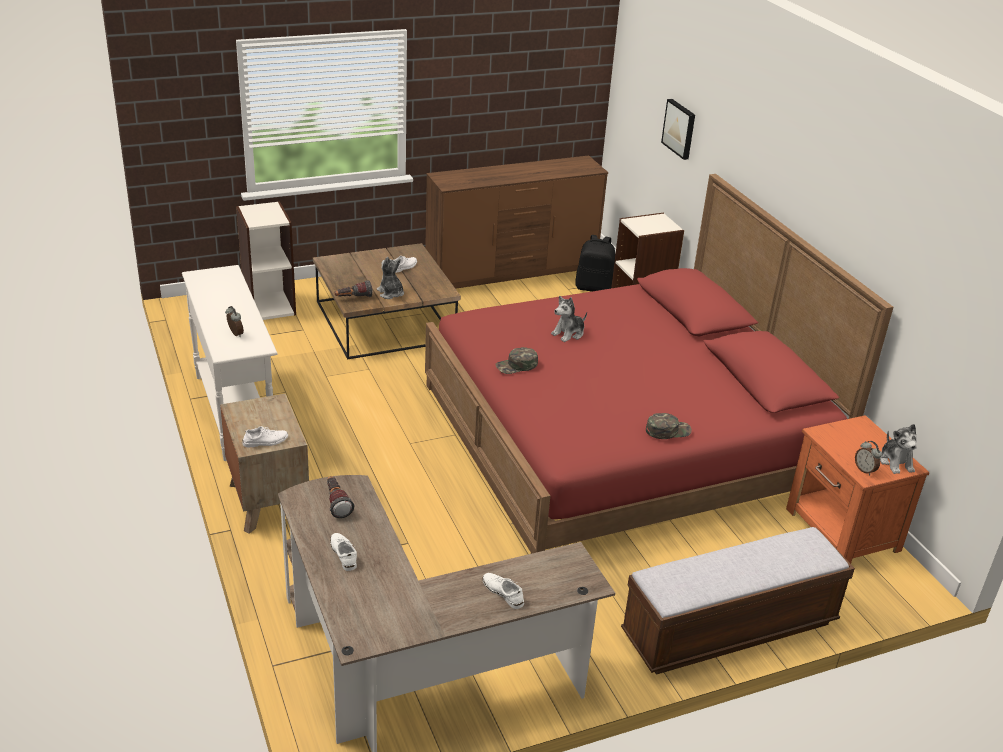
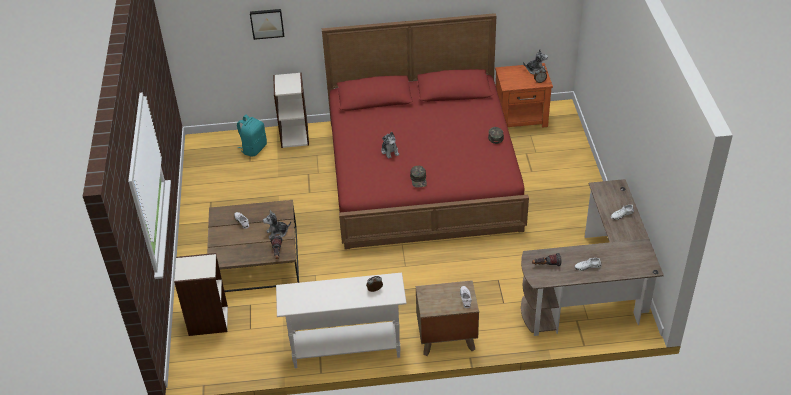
camera: 70 degrees left, 10 degrees up
brown dresser [425,156,608,289] -> none
black backpack [575,235,615,292] -> turquoise backpack [237,115,267,157]
bench [621,527,855,675] -> none

